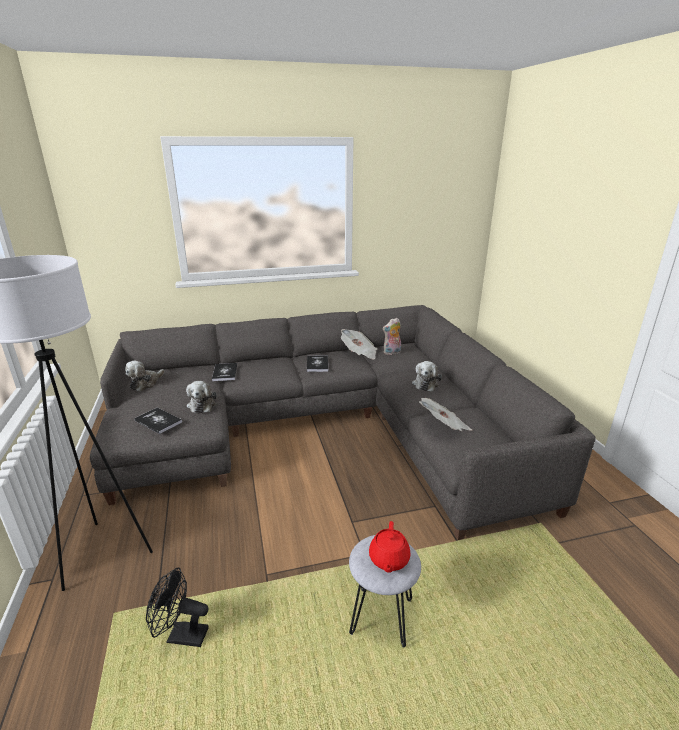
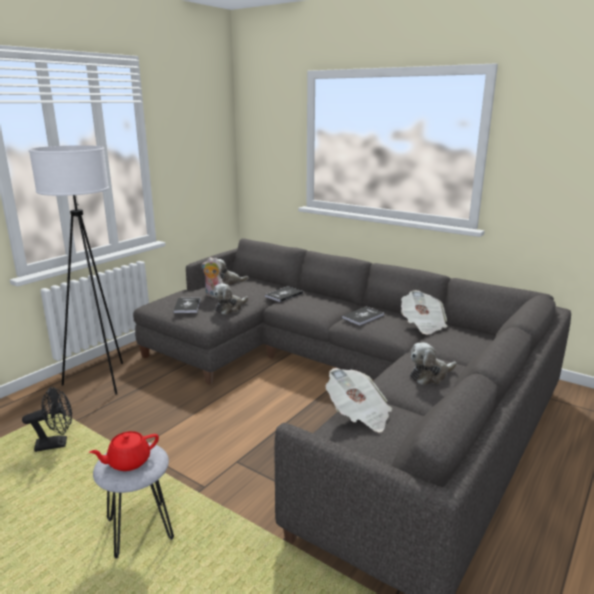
camera: 50 degrees right, 5 degrees down
black fan [146,567,208,647] -> black fan turned 105 degrees clockwise [22,386,72,452]
plush toy [383,318,401,355] -> plush toy moved to [201,257,223,298]

